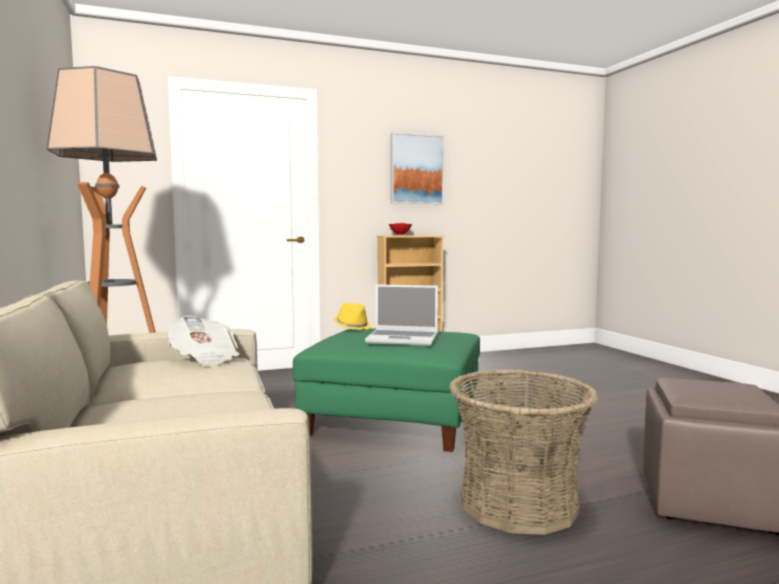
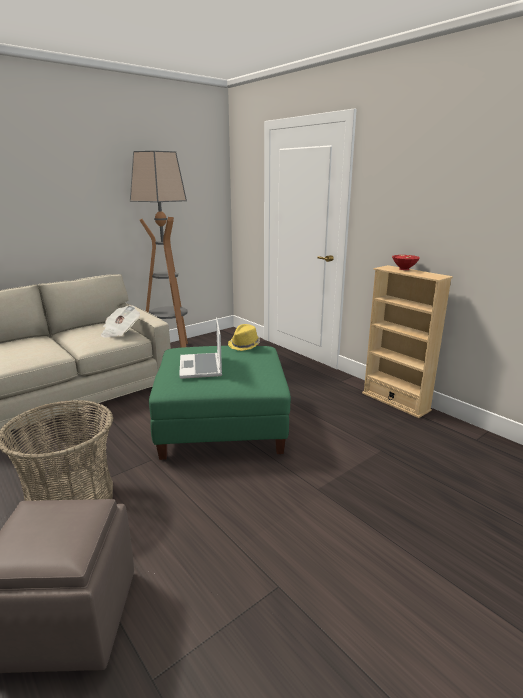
camera: 70 degrees right, 15 degrees up
picture [391,132,444,204] -> none

